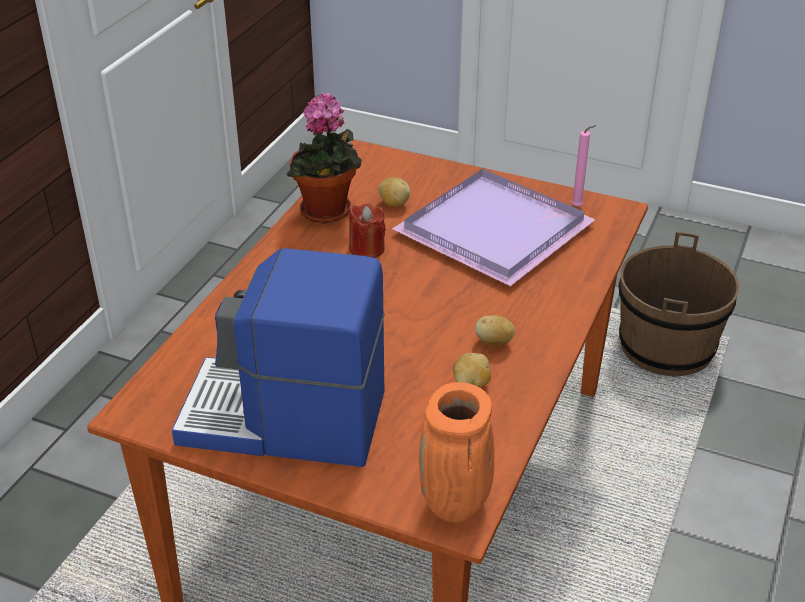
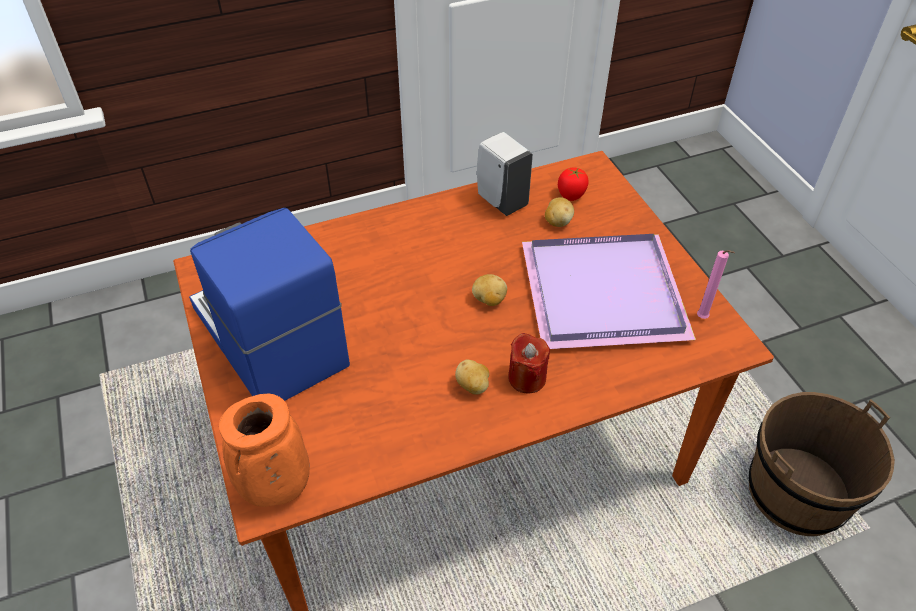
camera: 45 degrees right, 10 degrees up
potted plant [286,93,362,223] -> white soap dispenser [477,132,533,216]
red candle [349,203,386,258] -> red candle moved to [508,333,550,393]
potato [453,353,491,387] -> potato moved to [472,274,507,306]
none -> tomato [558,167,589,201]

